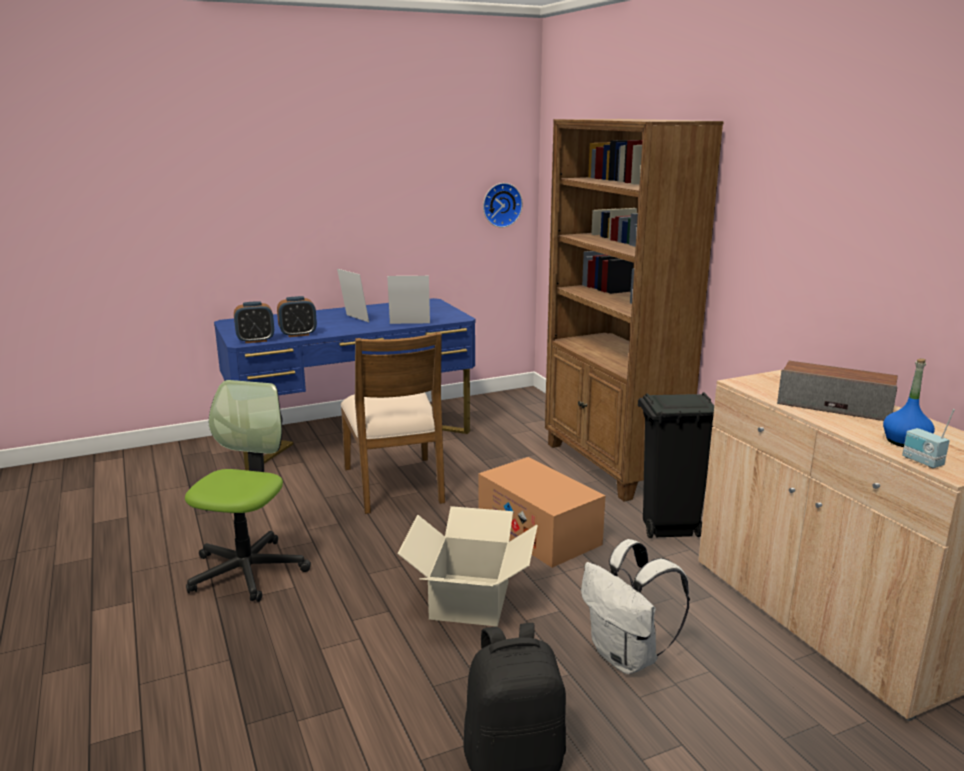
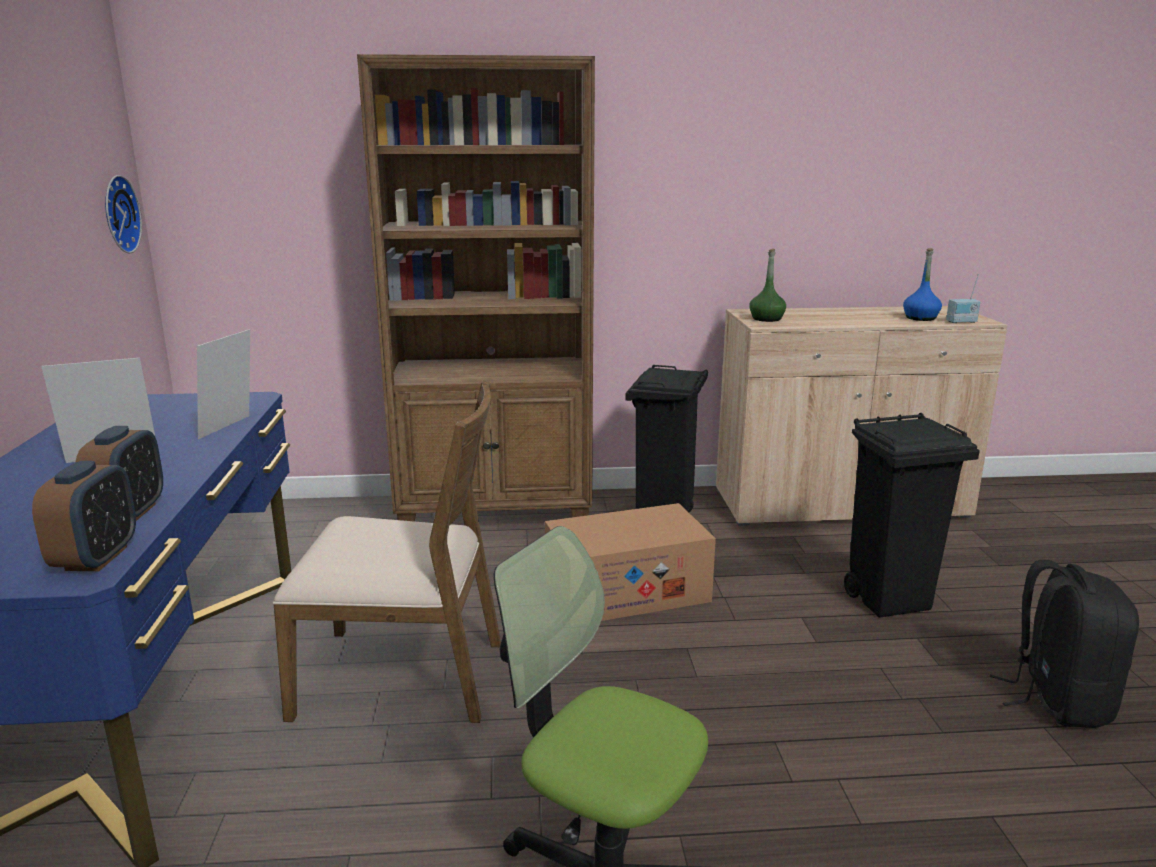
camera: 70 degrees left, 0 degrees up
cardboard box [398,506,538,627] -> none
white backpack [581,539,690,674] -> black trash can [844,413,980,618]
speaker [777,361,898,421] -> none
none -> green bottle [749,249,786,322]

